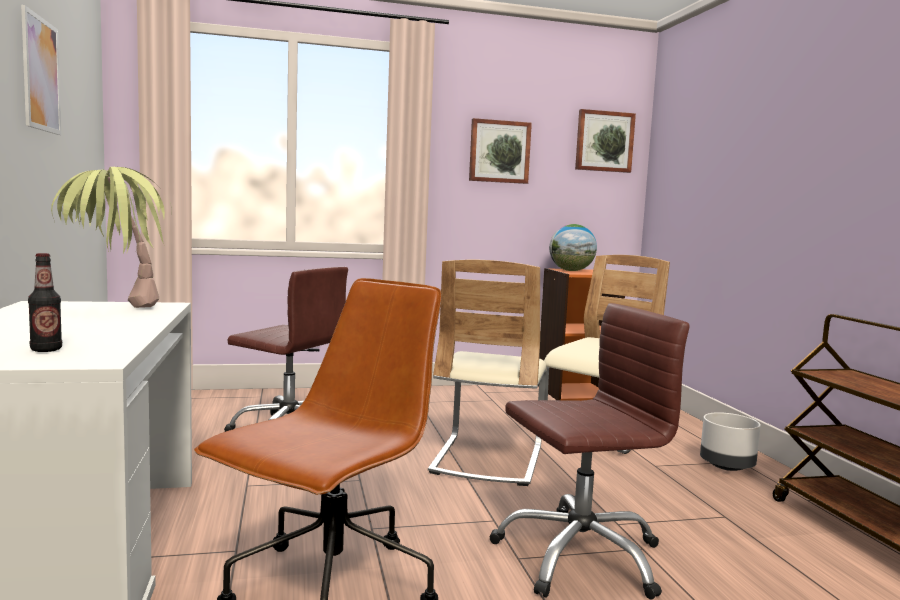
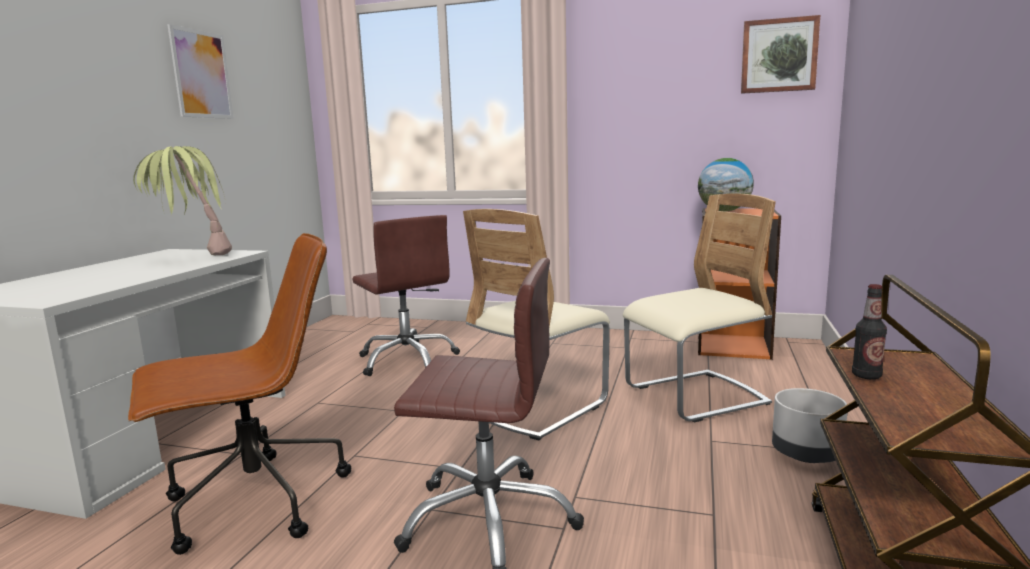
camera: 30 degrees right, 5 degrees up
bottle [28,253,62,352] -> bottle moved to [852,284,887,379]
picture [469,118,532,184] -> none

